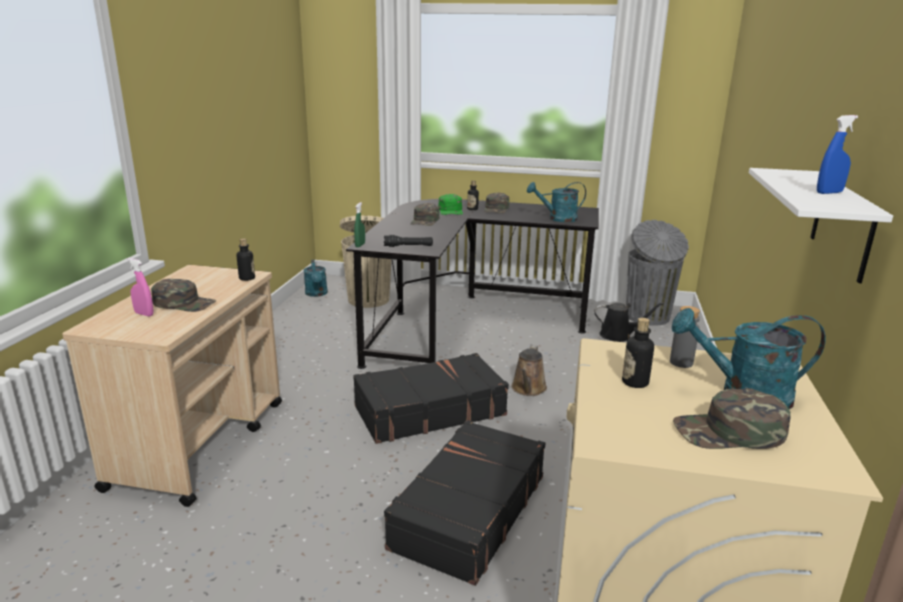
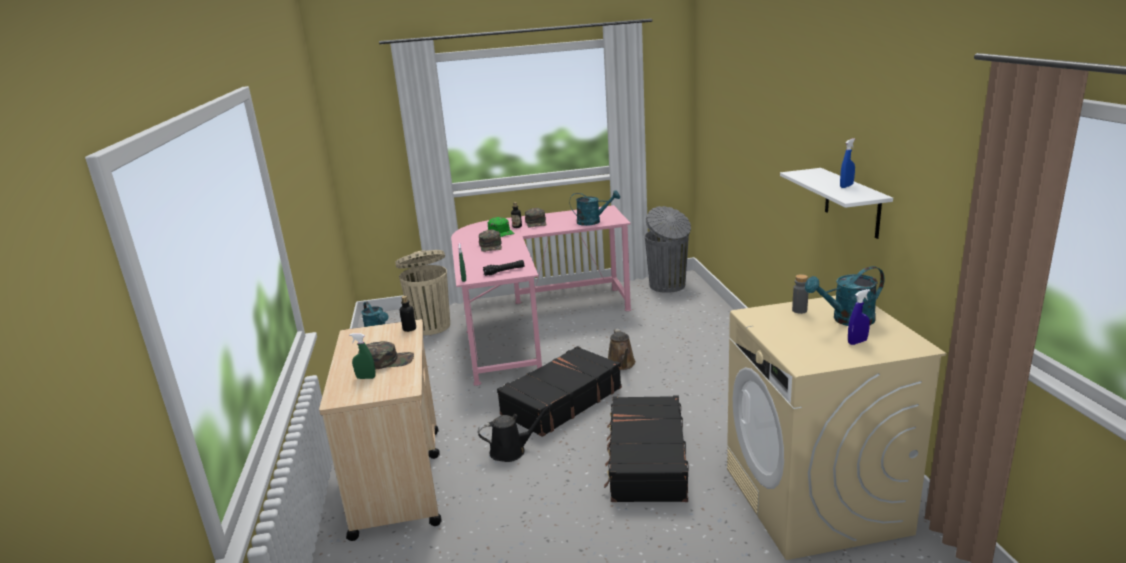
camera: 20 degrees left, 0 degrees up
pink spray bottle [127,258,154,317] -> green spray bottle [349,333,376,379]
black desk [346,199,599,369] -> pink desk [451,205,631,386]
turquoise watering can [527,182,586,222] -> turquoise watering can turned 150 degrees counterclockwise [570,190,620,226]
black watering can [594,302,664,342] -> black watering can moved to [478,403,553,462]
bottle [622,318,654,388] -> none
green cap [673,388,791,449] -> blue spray bottle [848,289,870,345]

